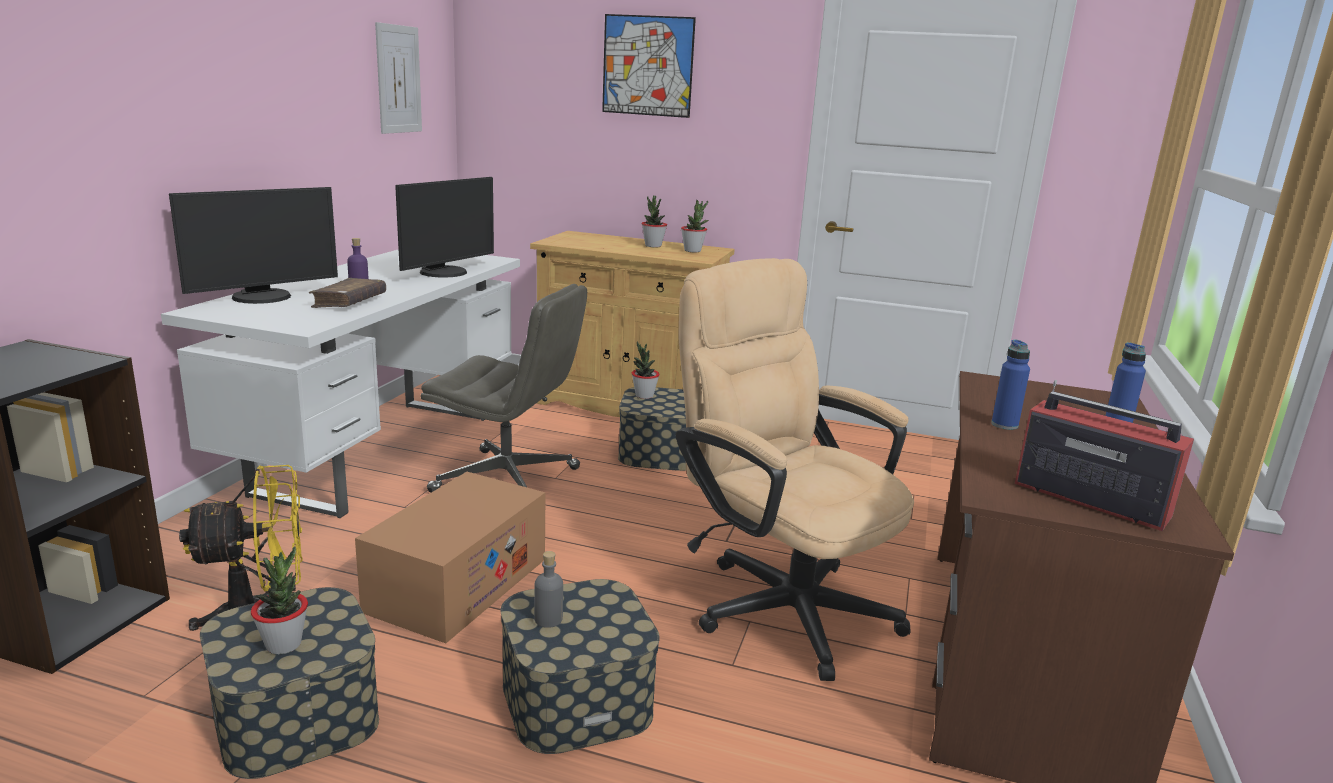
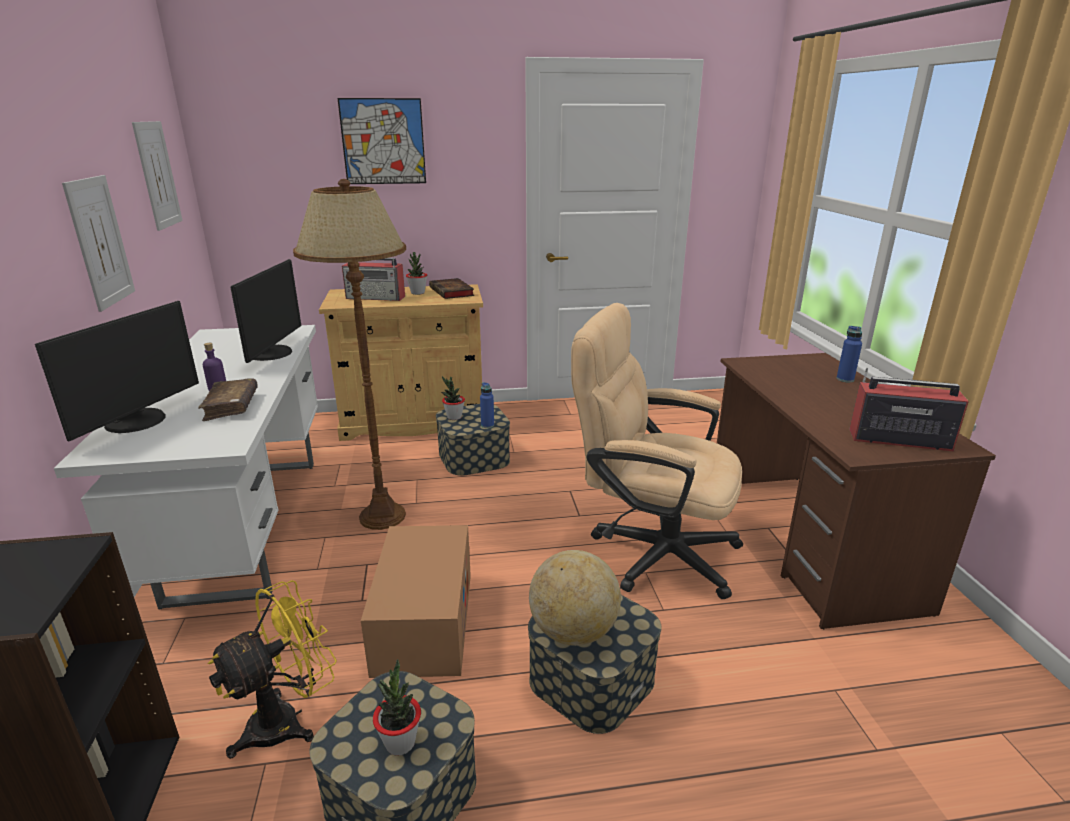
camera: 25 degrees left, 5 degrees up
grey office chair [421,284,587,493] -> brown floor lamp [293,179,406,530]
grey bottle [534,551,563,628] -> globe [529,550,621,646]
potted plant [681,200,708,252] -> book [429,278,474,299]
blue bottle [991,340,1030,430] -> blue bottle moved to [480,382,494,428]
none -> picture [62,175,135,312]
none -> radio [342,258,405,301]

